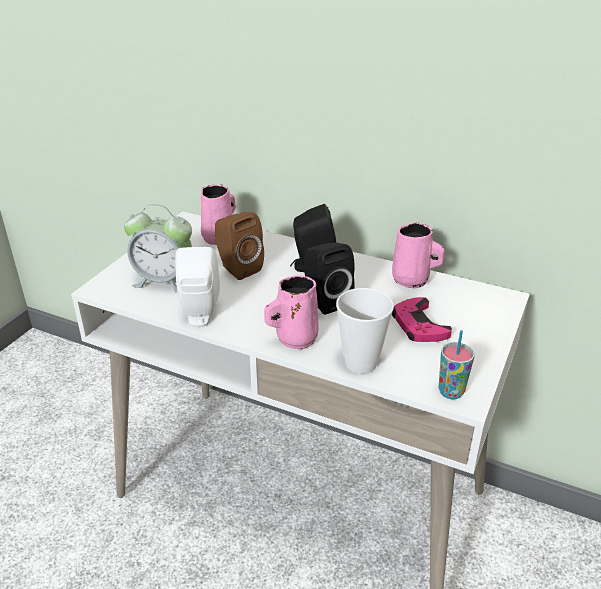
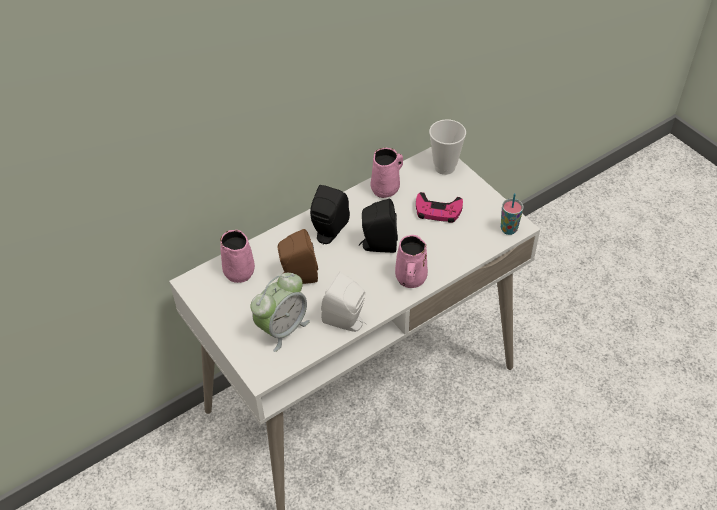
camera: 60 degrees left, 15 degrees up
cup [336,288,394,374] -> cup moved to [429,119,466,175]

